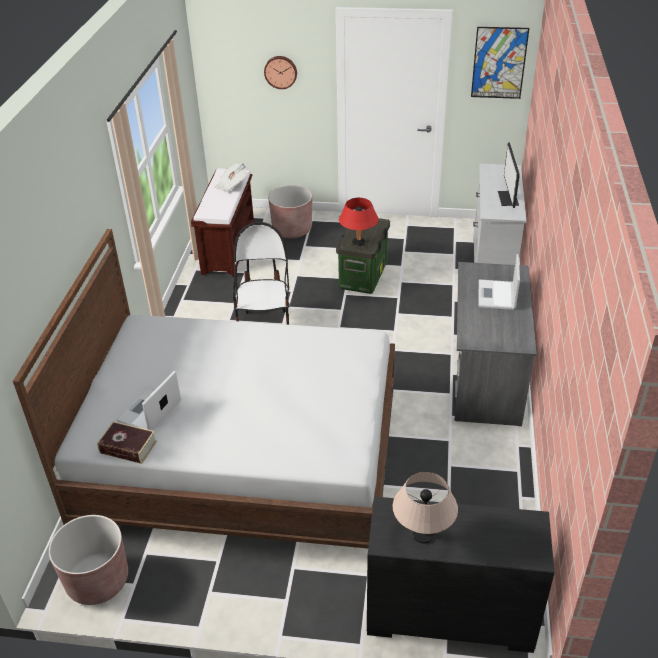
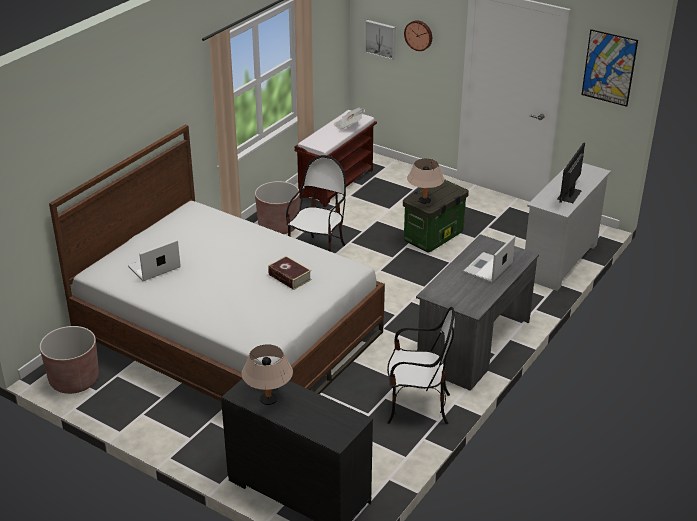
camera: 25 degrees right, 5 degrees down
book [97,421,157,464] -> book moved to [268,256,312,290]
brown planter [268,185,312,238] -> brown planter moved to [255,181,300,234]
red table lamp [339,198,379,246] -> beige table lamp [407,159,444,204]
none -> picture [365,20,396,60]
none -> chair [387,307,455,424]

